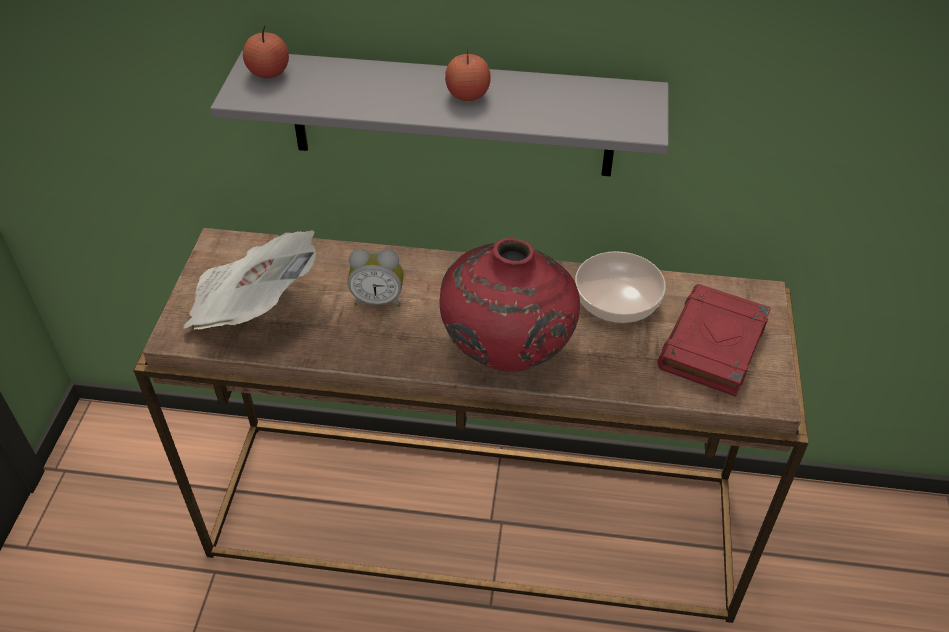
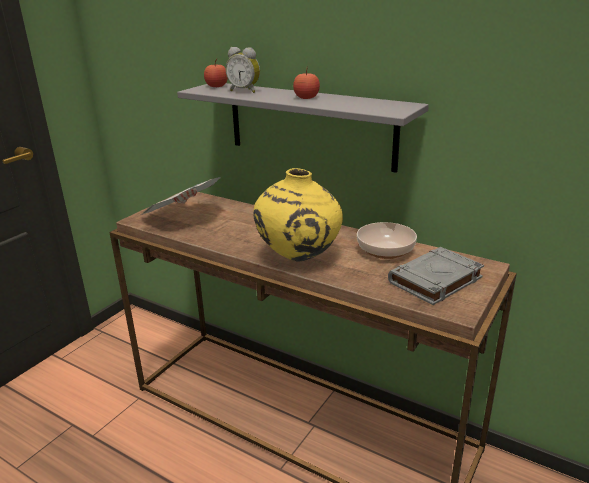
camera: 25 degrees right, 20 degrees down
alarm clock [348,249,404,307] -> alarm clock moved to [226,47,260,93]
red vase [439,238,580,372] -> yellow vase [253,168,343,262]
red book [657,284,771,397] -> grey book [388,247,484,305]

